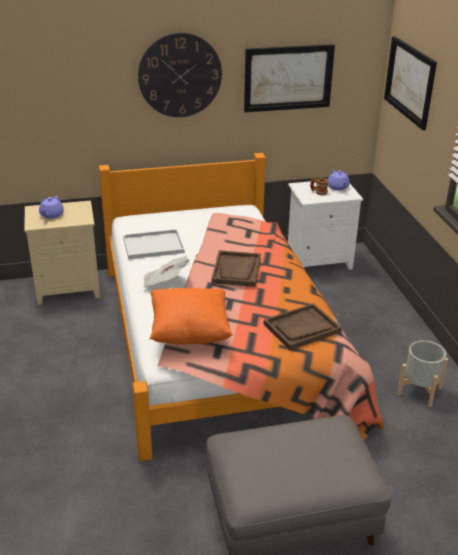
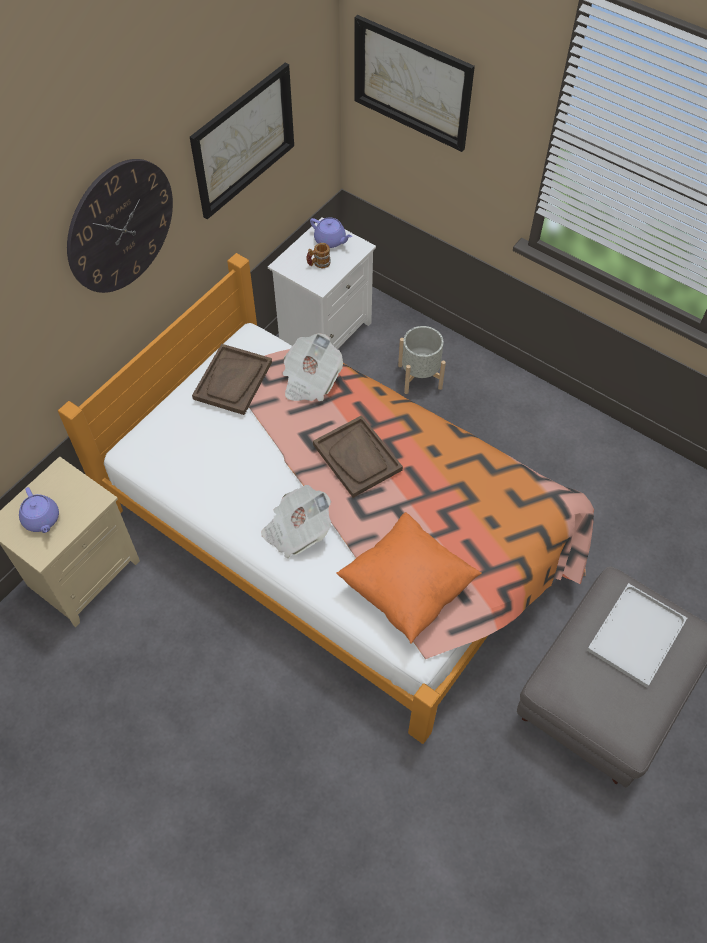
camera: 40 degrees left, 25 degrees up
white tray [123,229,185,259] -> white tray moved to [587,583,687,688]
brown tray [264,303,342,350] -> brown tray moved to [192,344,272,415]
grey planter [397,340,448,407] -> grey planter moved to [398,326,446,394]
none -> newspaper [282,333,343,401]

